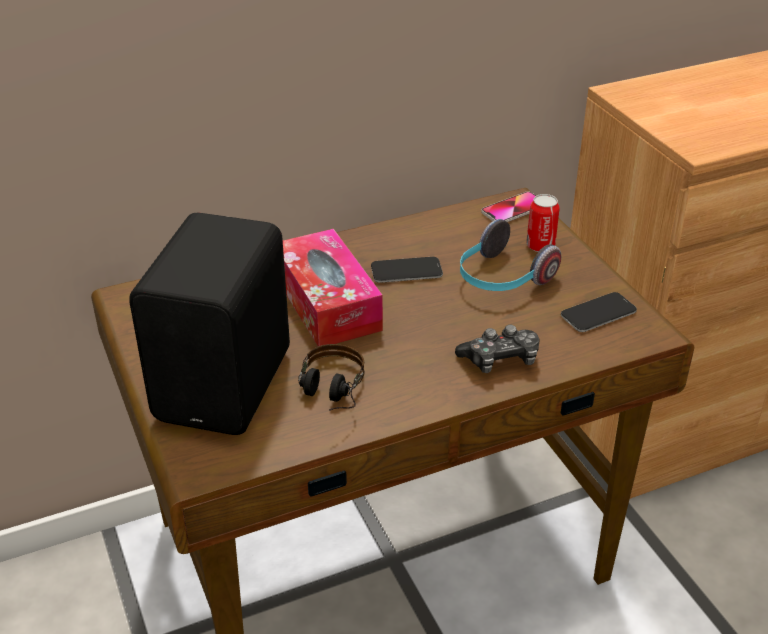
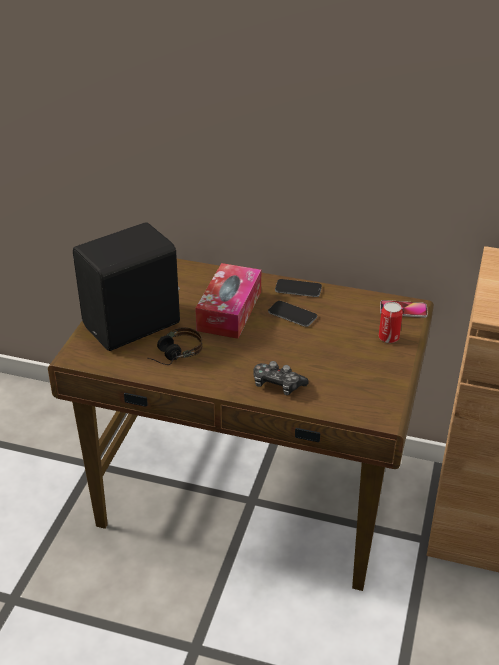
camera: 40 degrees right, 0 degrees up
headphones [460,219,561,291] -> none
phone [561,292,637,332] -> phone moved to [275,279,322,297]

